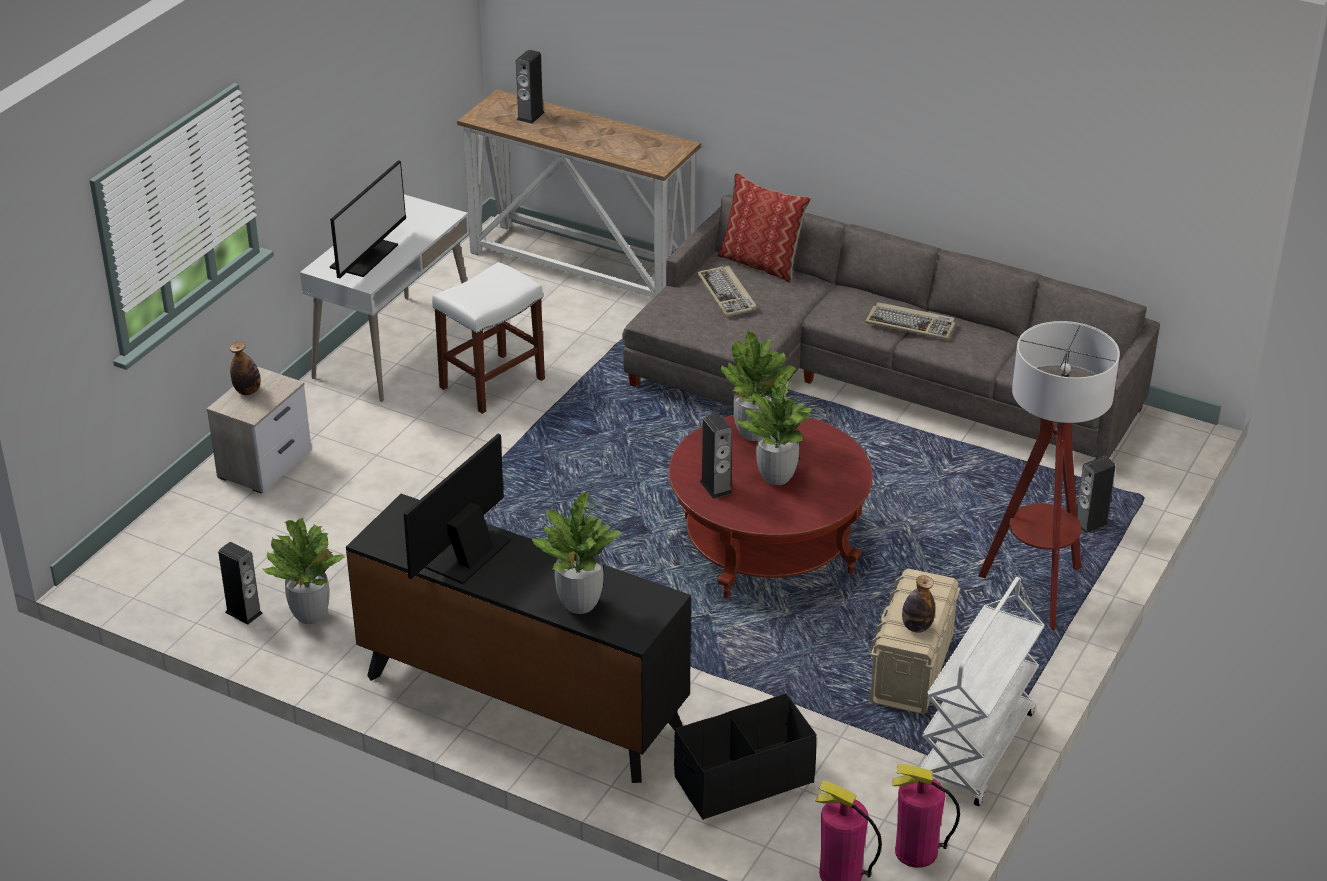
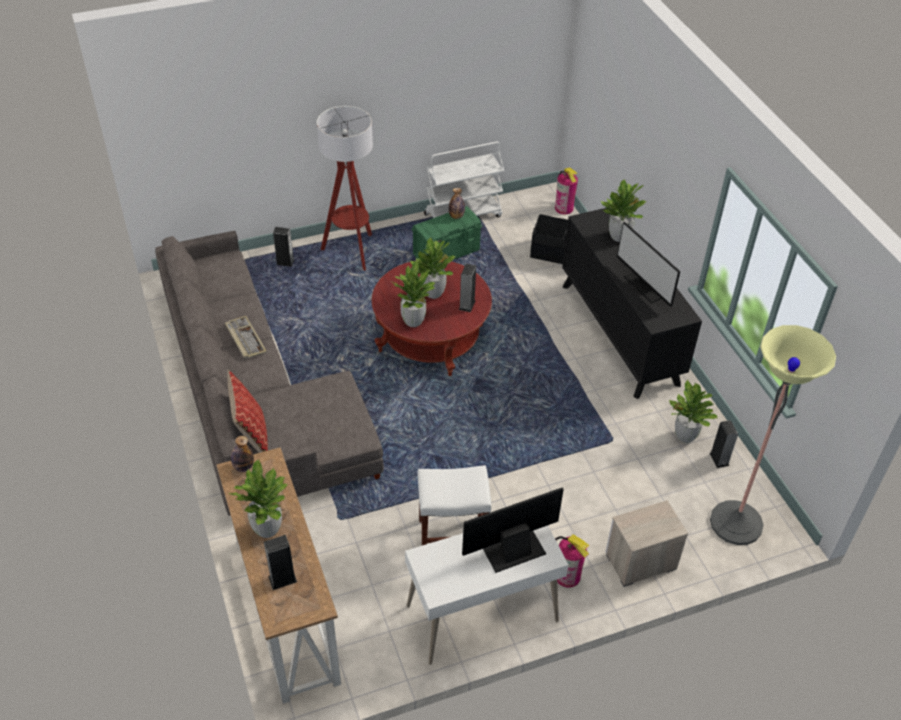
camera: 140 degrees left, 10 degrees up
bottle [230,341,261,395] -> bottle moved to [231,436,254,472]
monitor [404,434,511,584] -> monitor turned 75 degrees clockwise [617,222,681,307]
keyboard [697,266,757,317] -> none
beige storage box [870,569,961,714] -> green storage box [411,206,482,260]
fire extinguisher [892,764,960,868] -> fire extinguisher moved to [555,534,589,588]
none -> potted plant [229,459,287,538]
none -> floor lamp [710,325,836,545]

